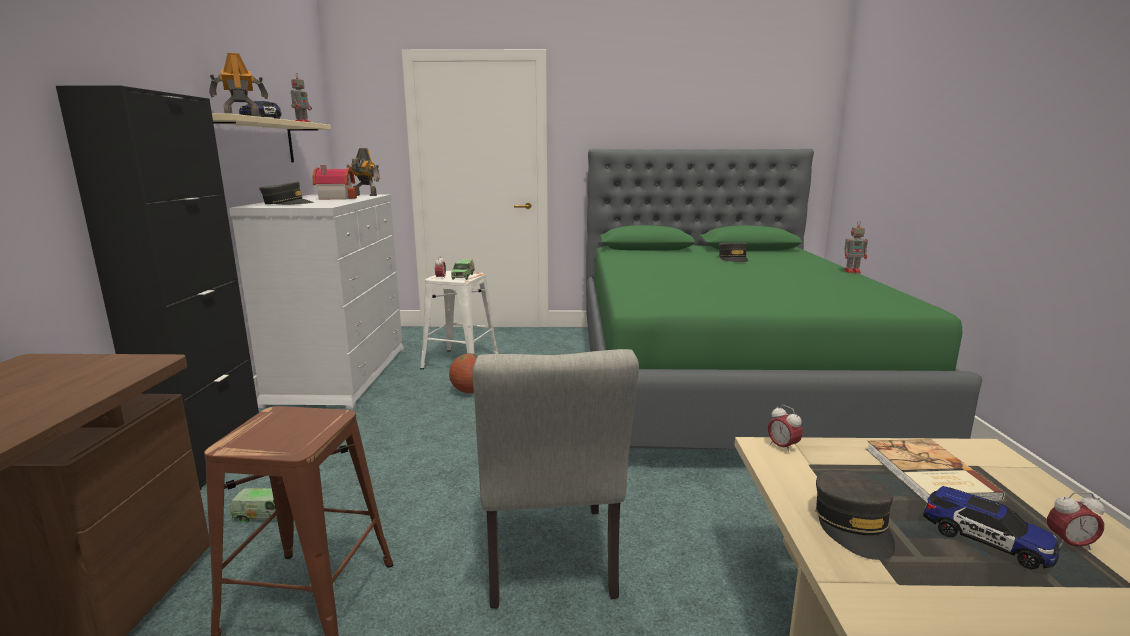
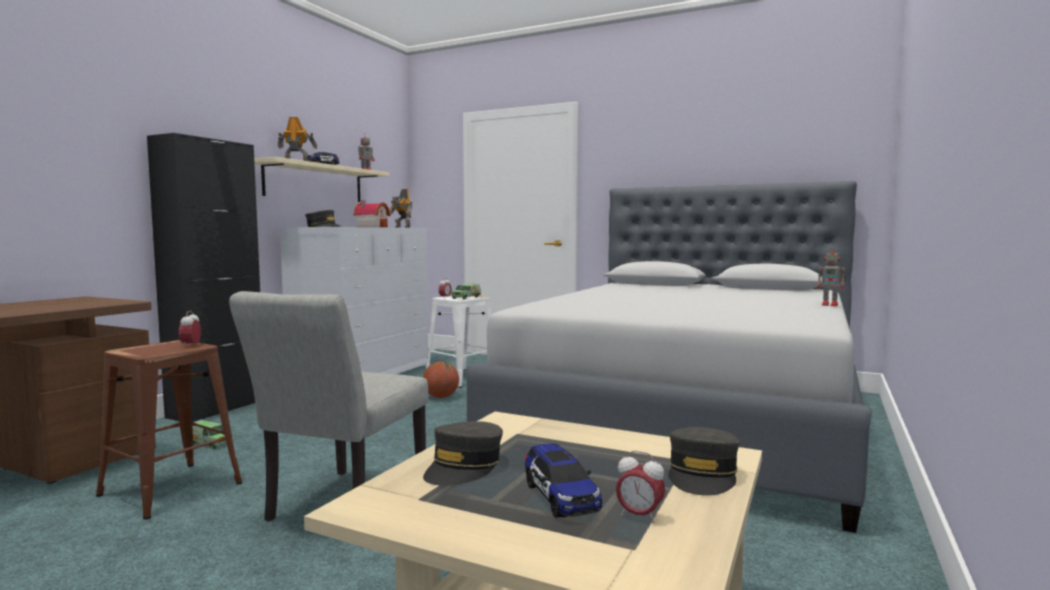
camera: 25 degrees right, 10 degrees down
green bed [586,149,982,450] -> grey bed [467,181,872,533]
grey cap [719,243,748,262] -> grey cap moved to [668,427,739,496]
alarm clock [768,405,802,454] -> alarm clock moved to [179,311,201,348]
book [866,439,1005,504] -> none

